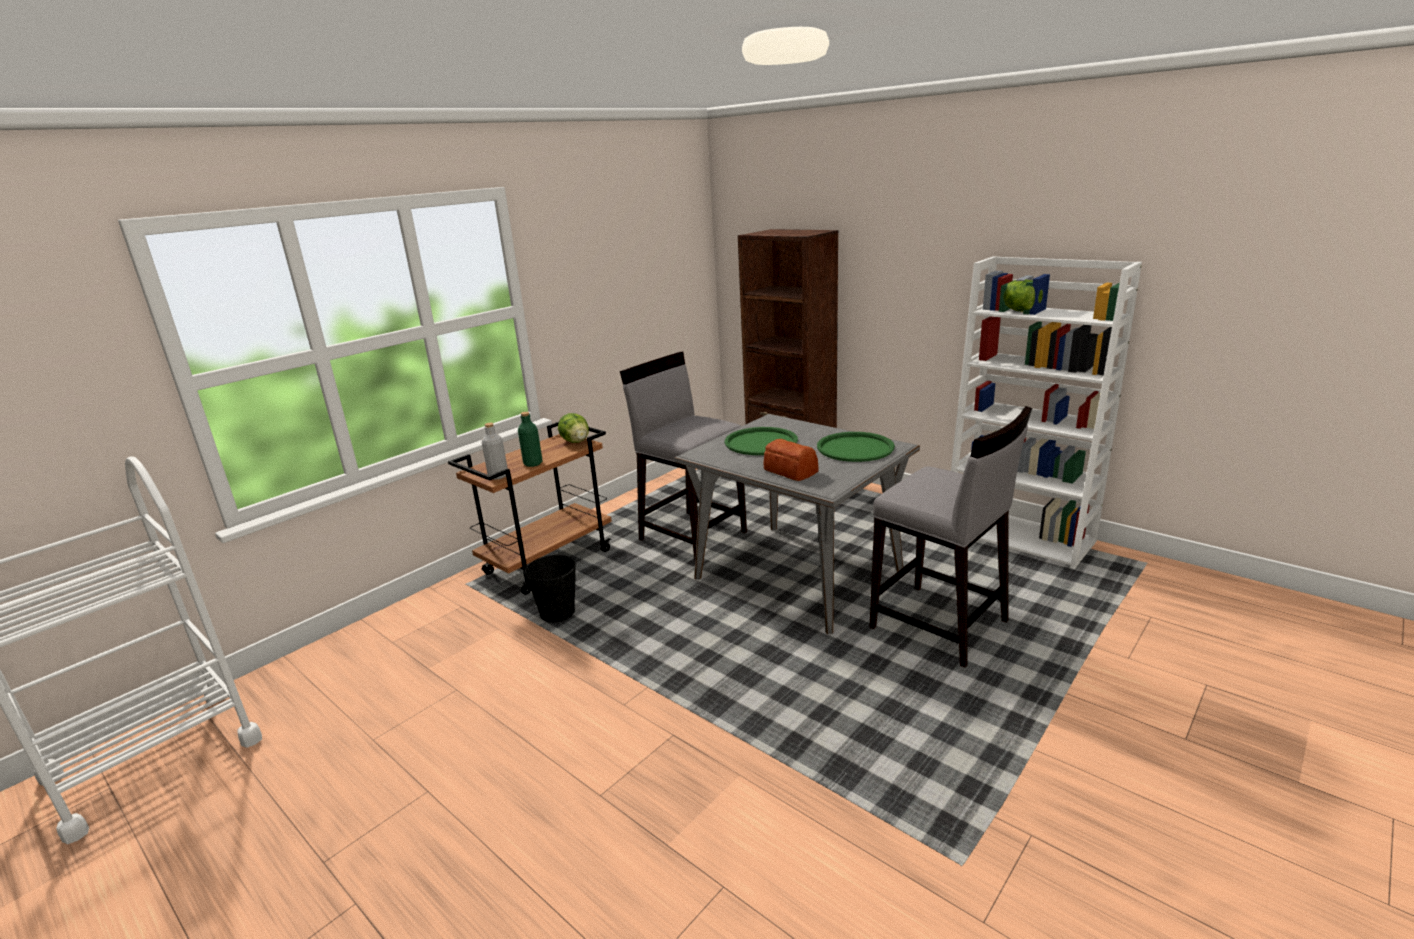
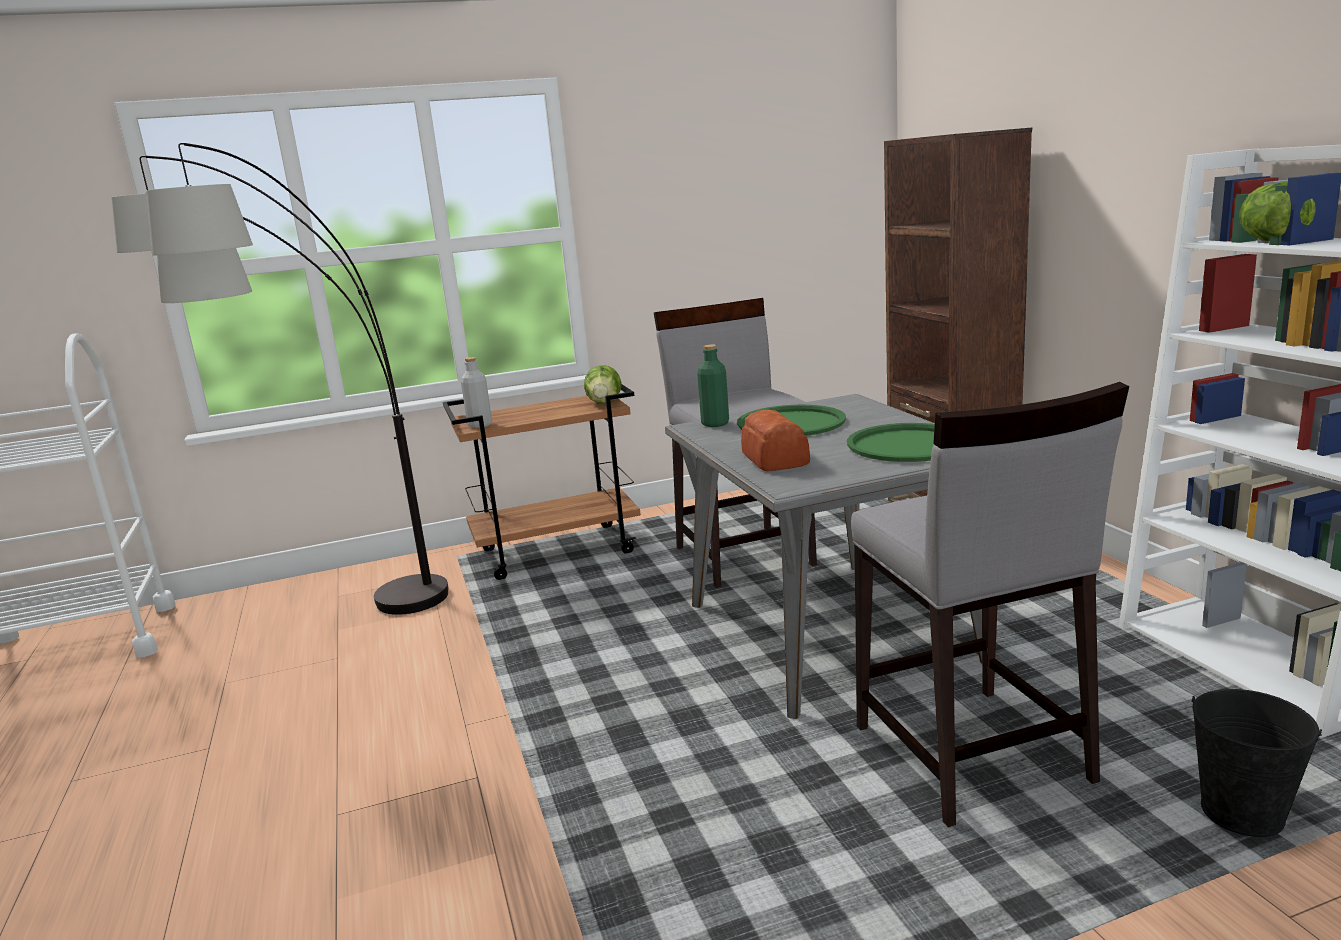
camera: 30 degrees right, 5 degrees down
green bottle [518,412,543,467] -> green bottle moved to [697,345,729,427]
black bucket [524,555,576,622] -> black bucket moved to [1191,689,1322,837]
none -> floor lamp [111,143,449,615]

